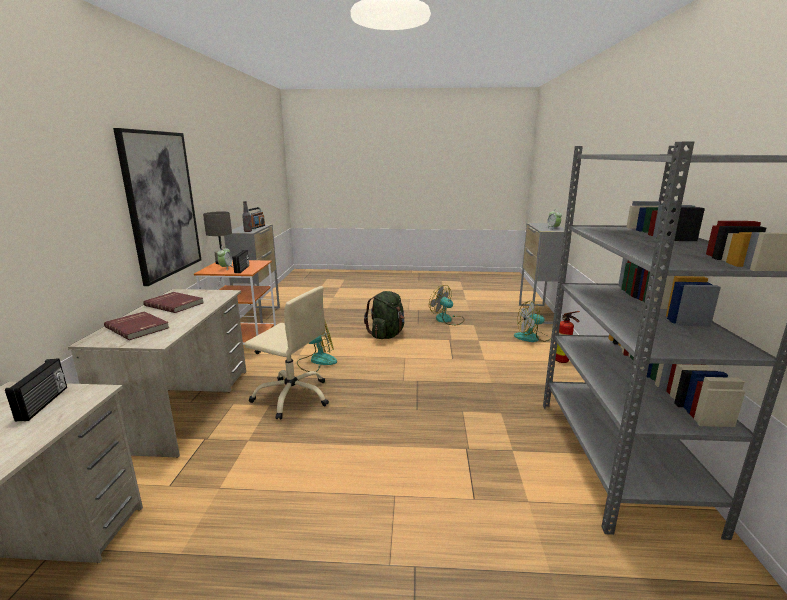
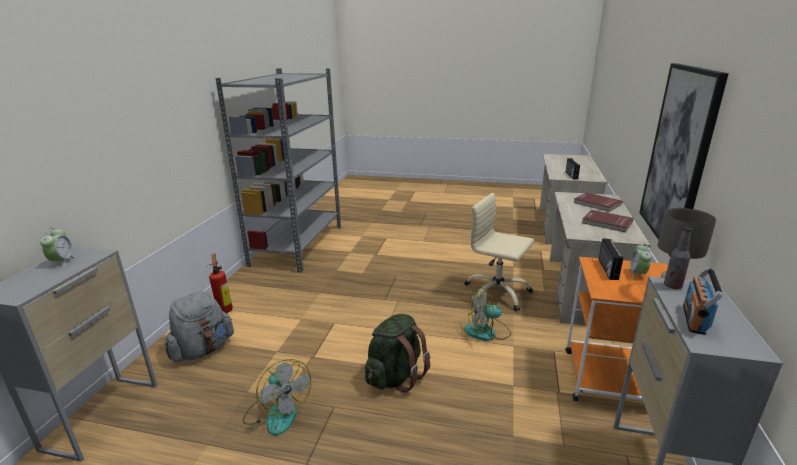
camera: 170 degrees left, 5 degrees up
fan [514,301,551,342] -> grey backpack [165,291,234,362]

